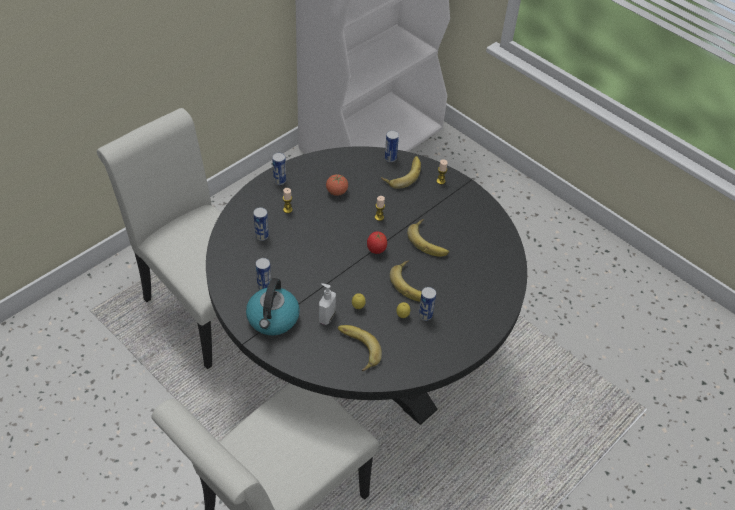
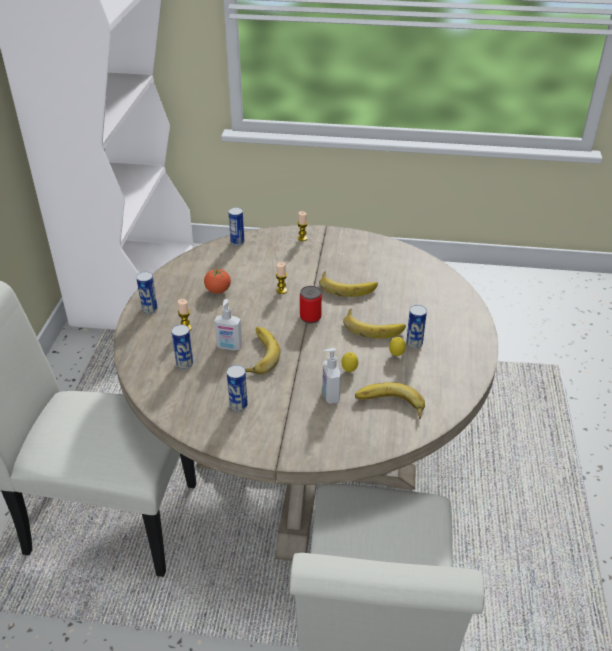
camera: 35 degrees left, 10 degrees down
black dining table [206,146,527,425] -> beige dining table [114,225,498,561]
kettle [246,278,300,335] -> none
tomato [367,232,387,254] -> can [300,286,322,324]
banana [381,156,421,189] -> banana moved to [245,327,281,374]
none -> soap dispenser [214,299,242,351]

